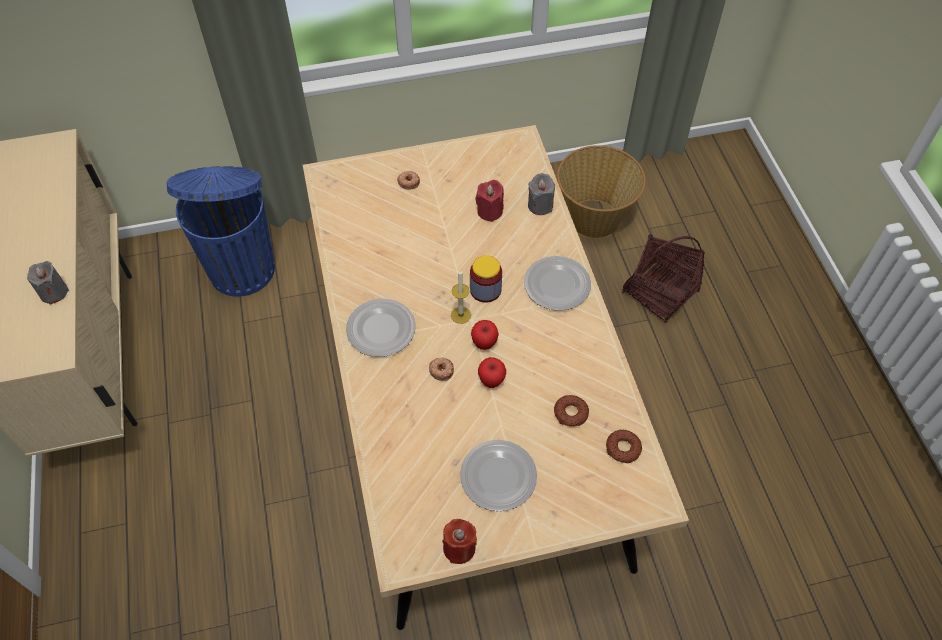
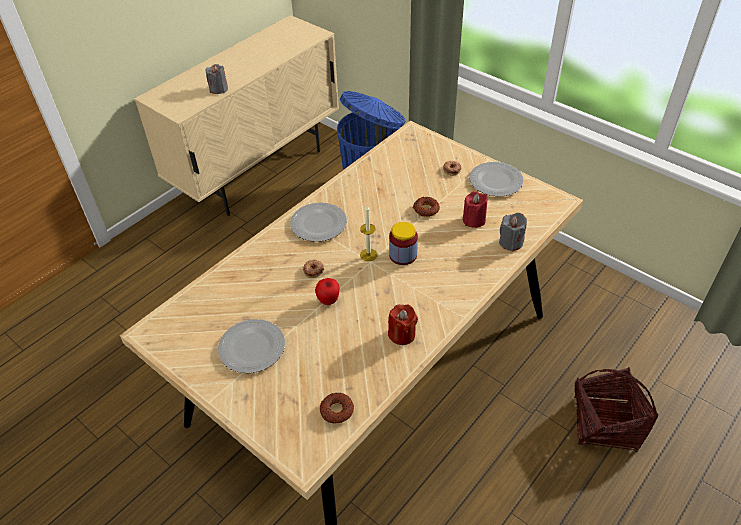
camera: 55 degrees right, 10 degrees down
red candle [442,519,477,564] -> red candle moved to [388,305,418,345]
apple [471,320,499,350] -> none
plate [524,256,591,311] -> plate moved to [469,162,524,196]
donut [554,395,589,427] -> donut moved to [413,197,440,217]
basket [557,145,646,239] -> none

